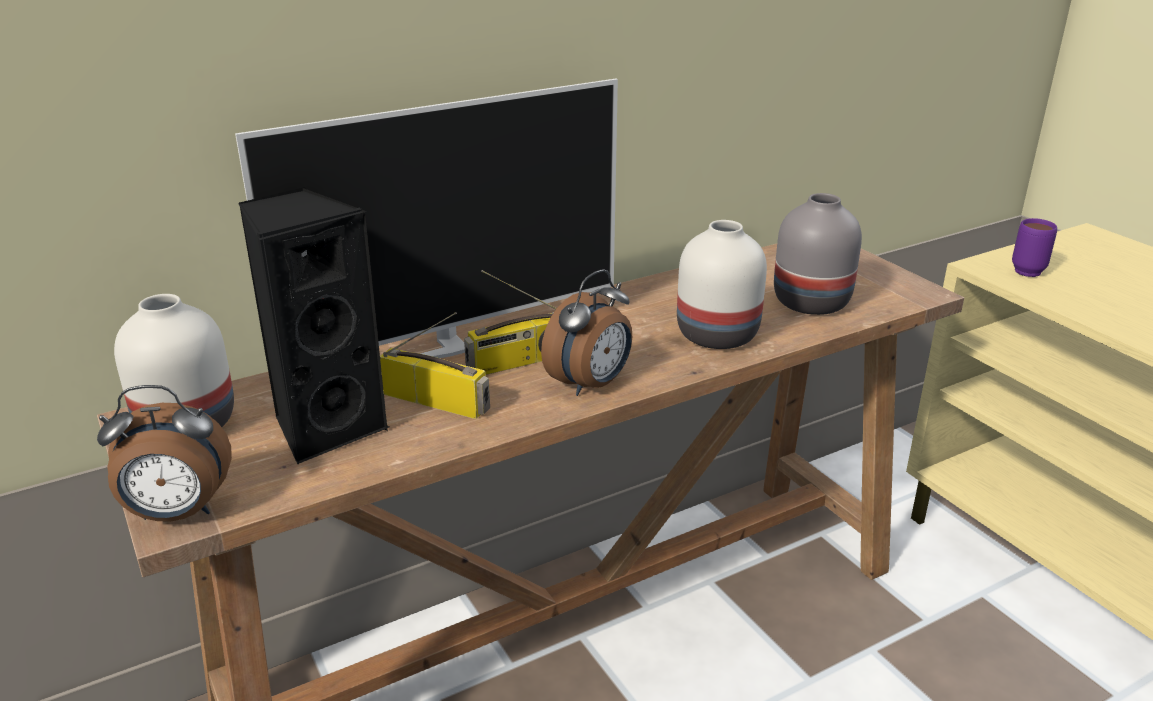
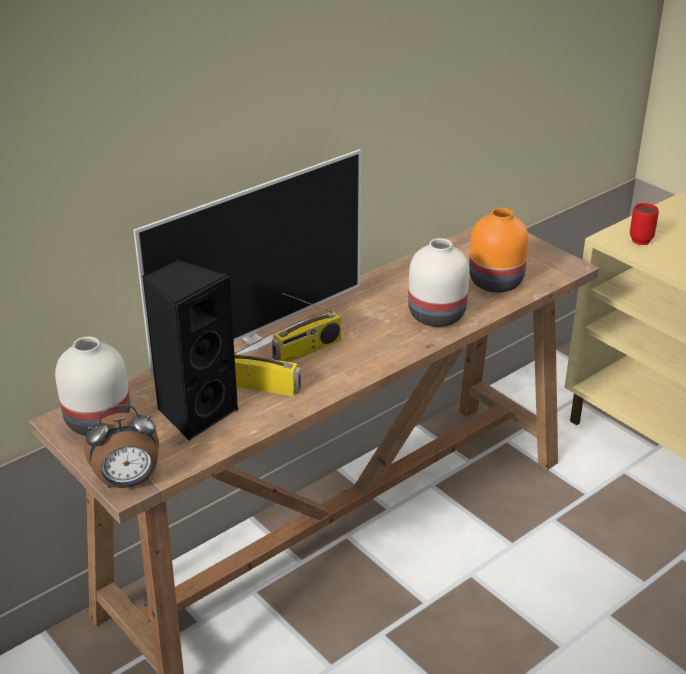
camera: 10 degrees left, 5 degrees up
alarm clock [541,269,632,396] -> none
grey vase [774,193,862,315] -> orange vase [469,208,529,292]
purple mug [1012,218,1057,277] -> red mug [630,203,659,245]

